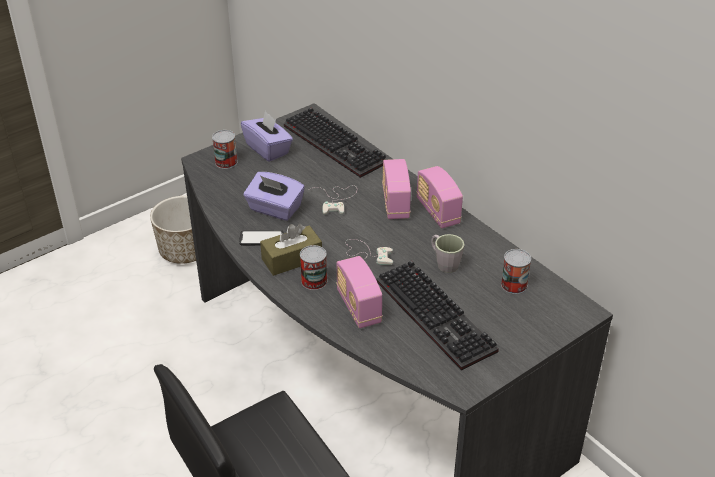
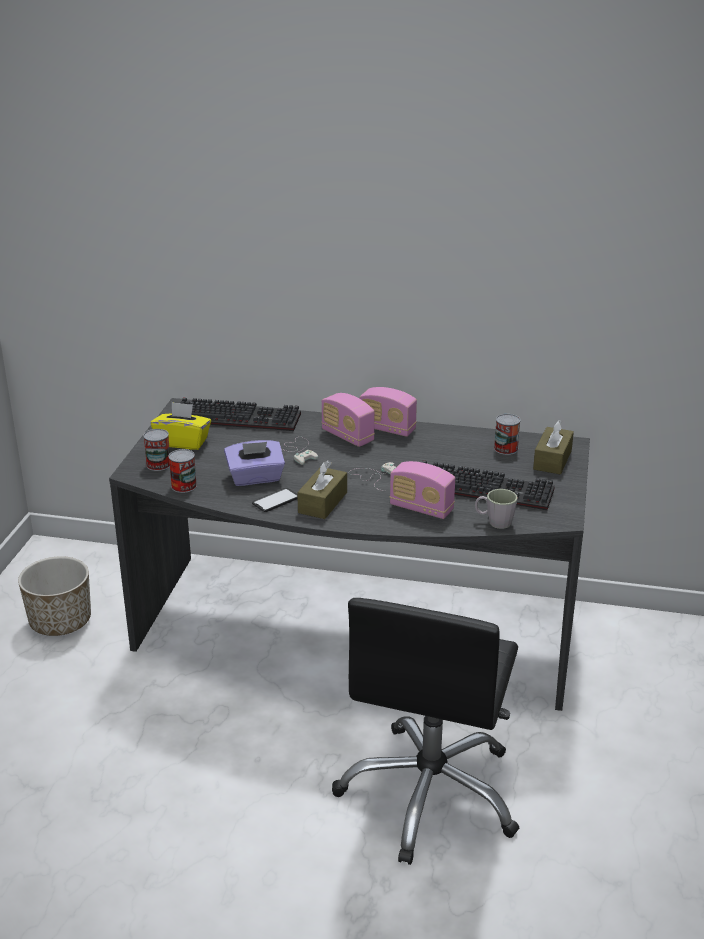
camera: 40 degrees left, 10 degrees down
purple tissue box [241,111,293,162] -> yellow tissue box [151,402,211,450]
can [300,245,327,290] -> can moved to [169,449,197,493]
grey mug [431,234,465,273] -> grey mug moved to [475,489,518,529]
none -> brown tissue box [533,420,574,474]

